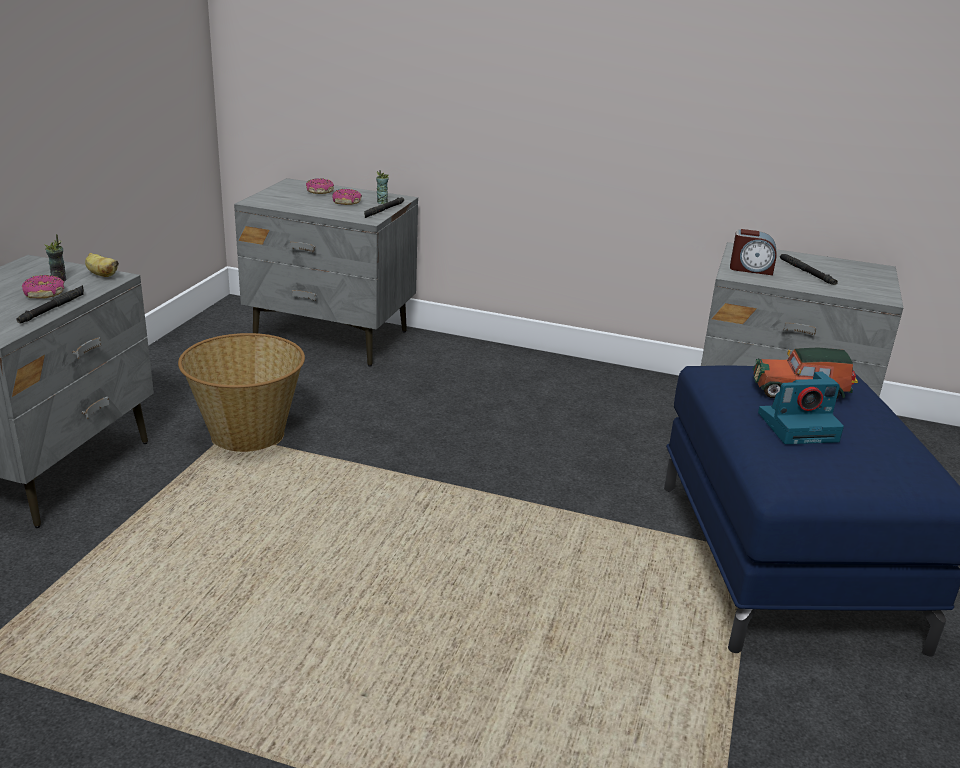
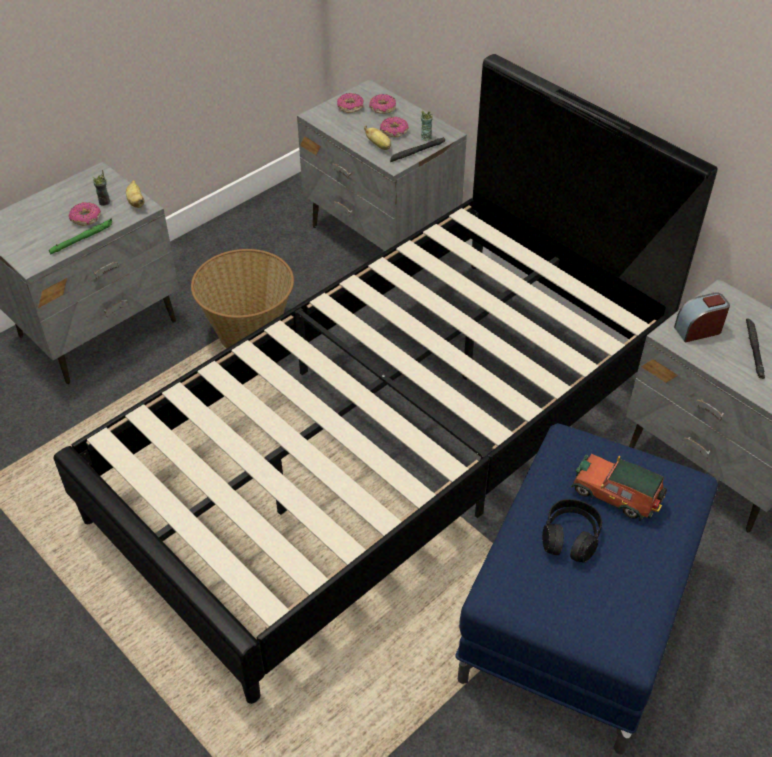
camera: 30 degrees right, 20 degrees up
black flashlight [16,285,84,324] -> green flashlight [49,219,112,255]
alarm clock [730,229,777,275] -> alarm clock turned 120 degrees clockwise [674,292,730,343]
camera [758,372,844,444] -> black headphones [542,499,602,563]
none -> black bed [54,54,718,704]
none -> donut [337,93,364,113]
none -> banana [364,125,391,150]

